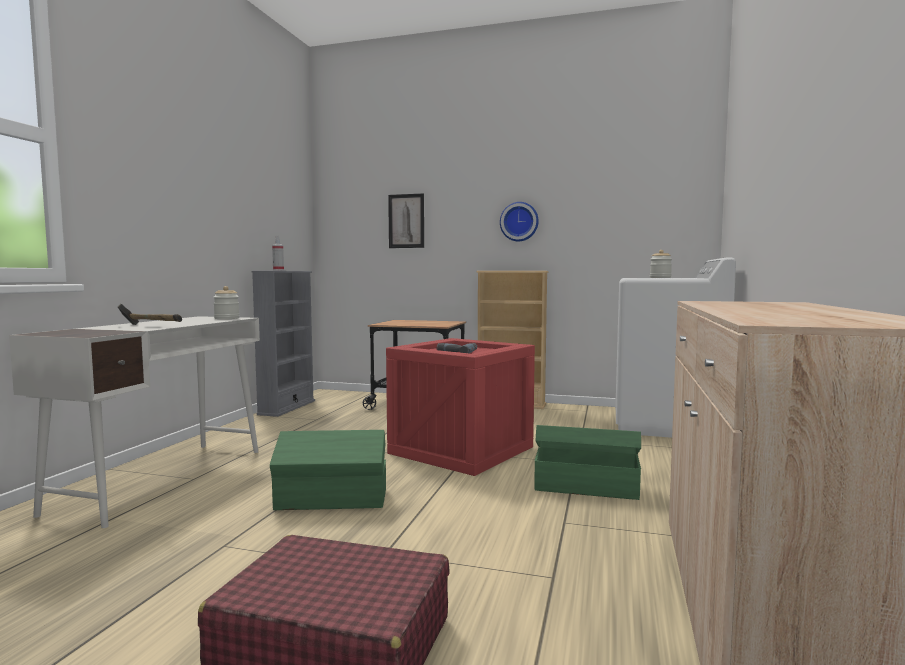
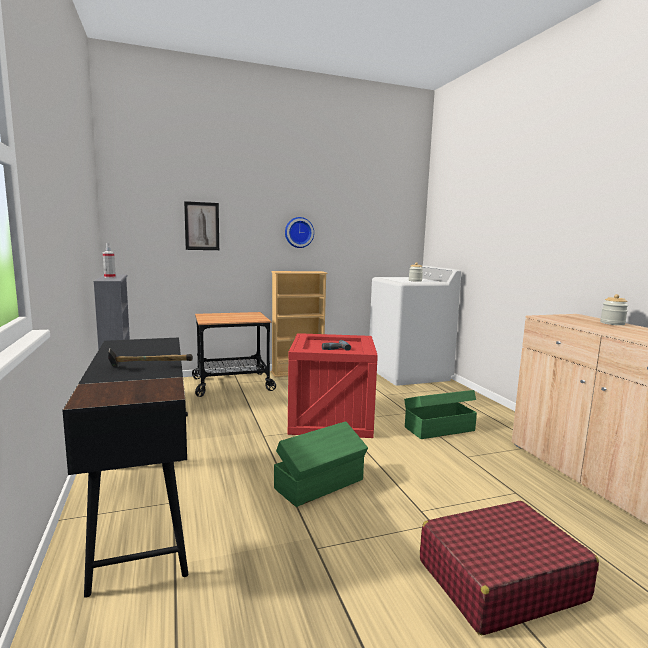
camera: 35 degrees left, 5 degrees up
white desk [9,316,260,528] -> black desk [62,337,188,598]
jar [213,286,240,319] -> jar moved to [600,294,629,325]

